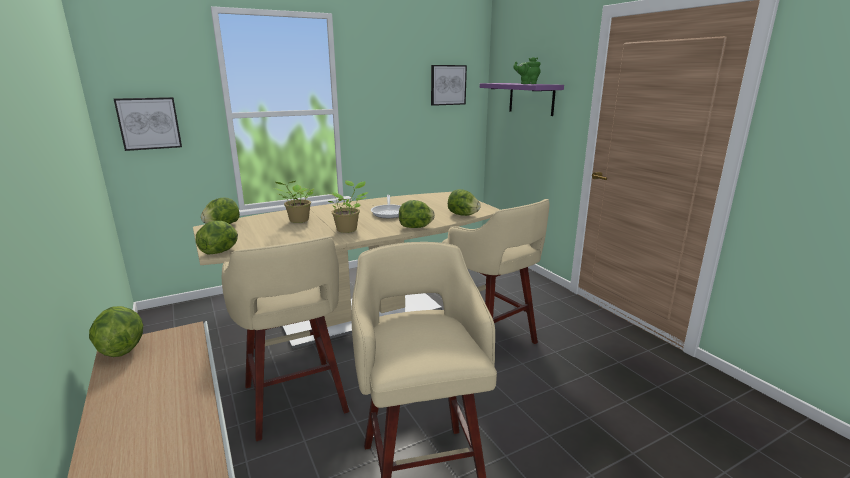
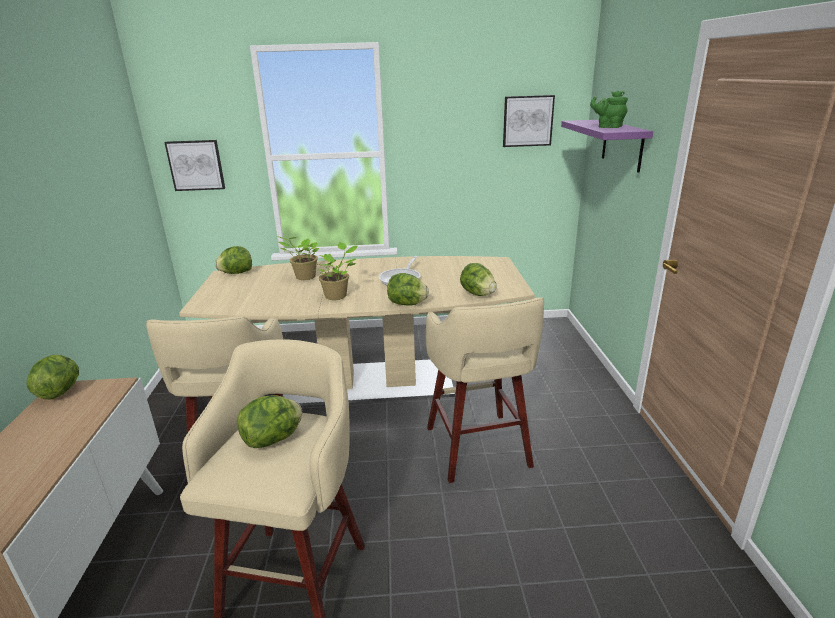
camera: 25 degrees right, 5 degrees up
lettuce [196,221,238,255] -> lettuce moved to [237,395,302,448]

